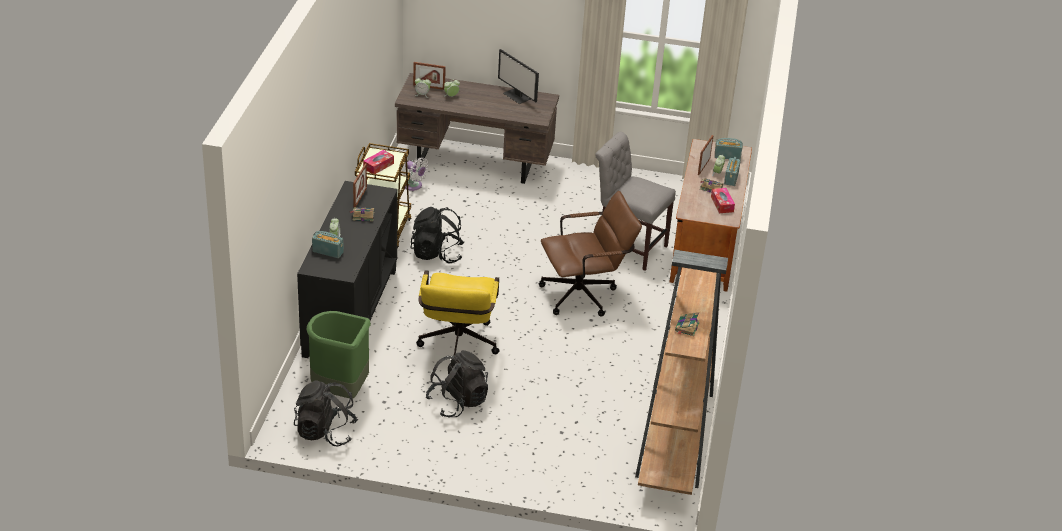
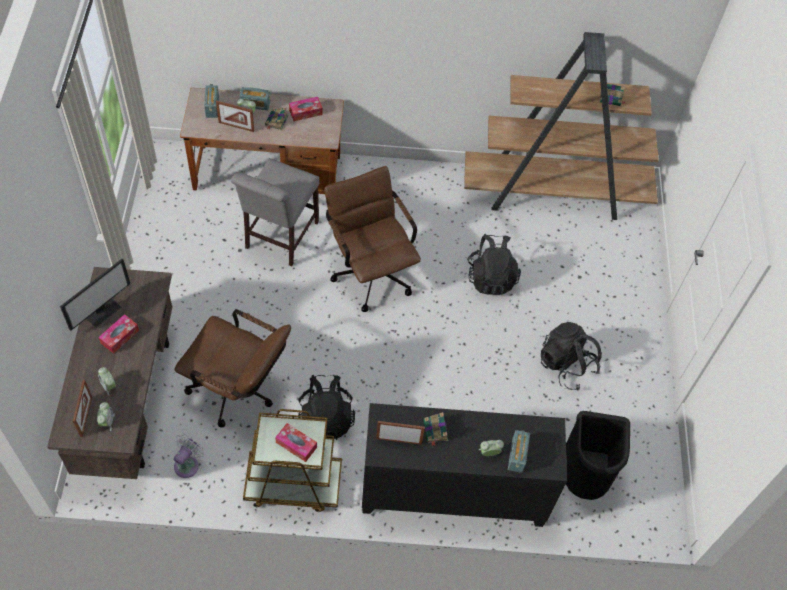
camera: 100 degrees left, 20 degrees up
black backpack [294,381,358,446] -> black backpack moved to [467,234,521,295]
green trash can [307,311,371,399] -> black trash can [566,411,630,500]
yellow office chair [416,270,500,355] -> none
none -> tissue box [99,314,139,354]
none -> brown office chair [174,309,291,428]

